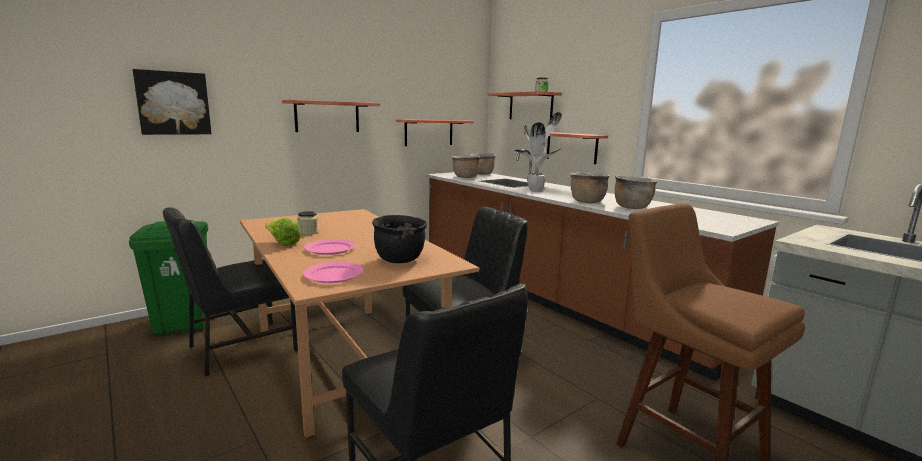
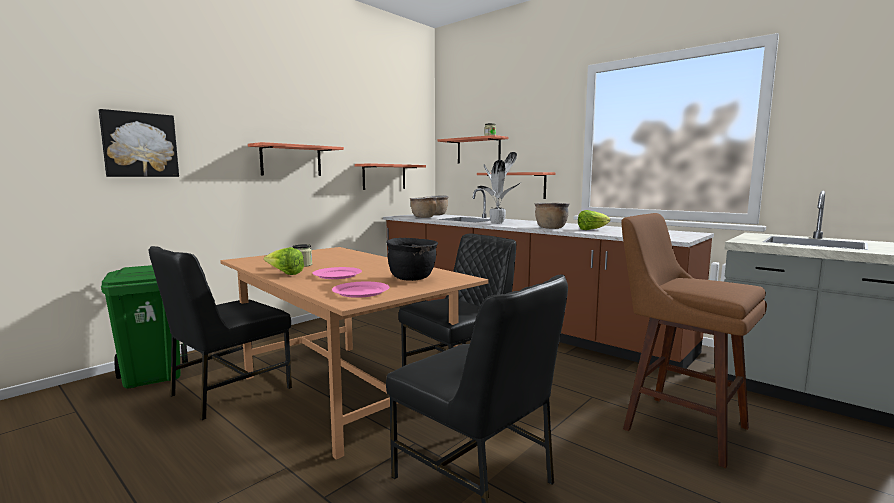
camera: 10 degrees left, 5 degrees down
brown cooking pot [615,176,658,209] -> lettuce [578,210,610,230]

